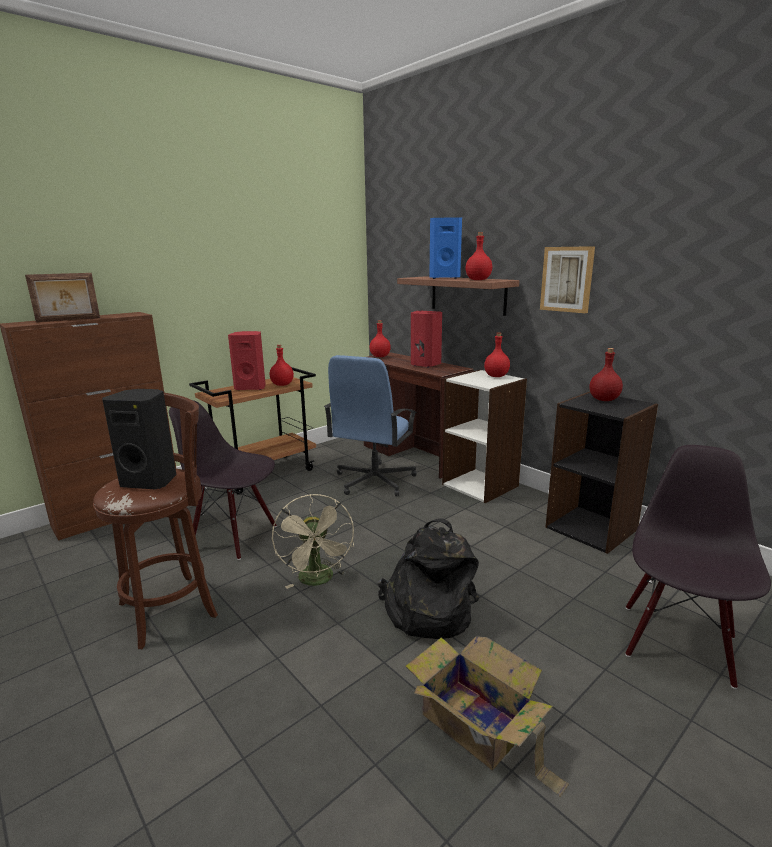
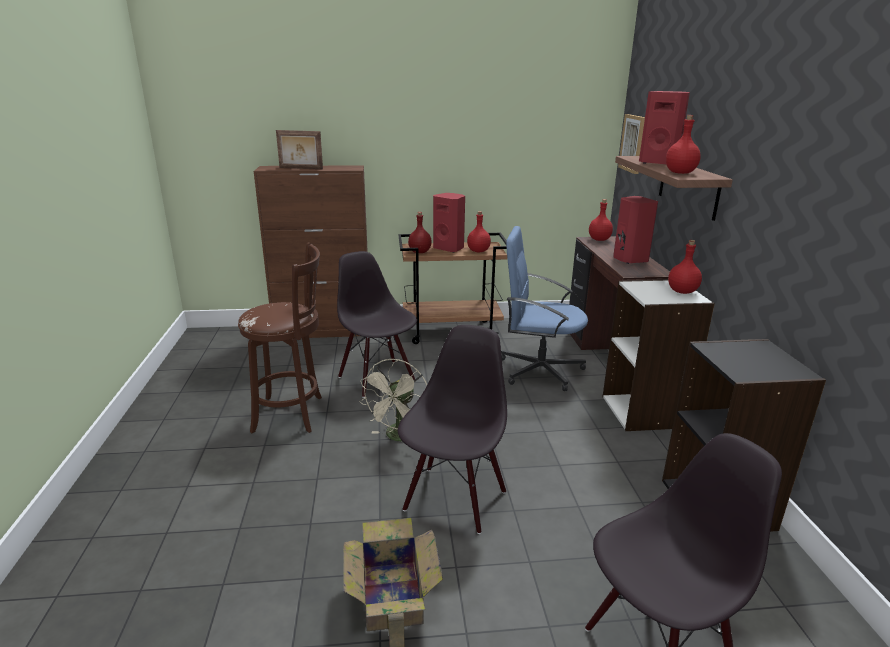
camera: 35 degrees right, 5 degrees up
black speaker [102,389,177,489] -> none
blue office chair [324,355,417,496] -> blue office chair turned 45 degrees clockwise [501,226,588,391]
black backpack [377,518,479,639] -> black chair [398,325,507,534]
blue speaker [429,217,462,279] -> red speaker [639,91,690,164]
picture [540,246,595,313] -> picture moved to [618,114,645,174]
red bottle [589,348,623,401] -> red bottle moved to [408,212,432,253]

